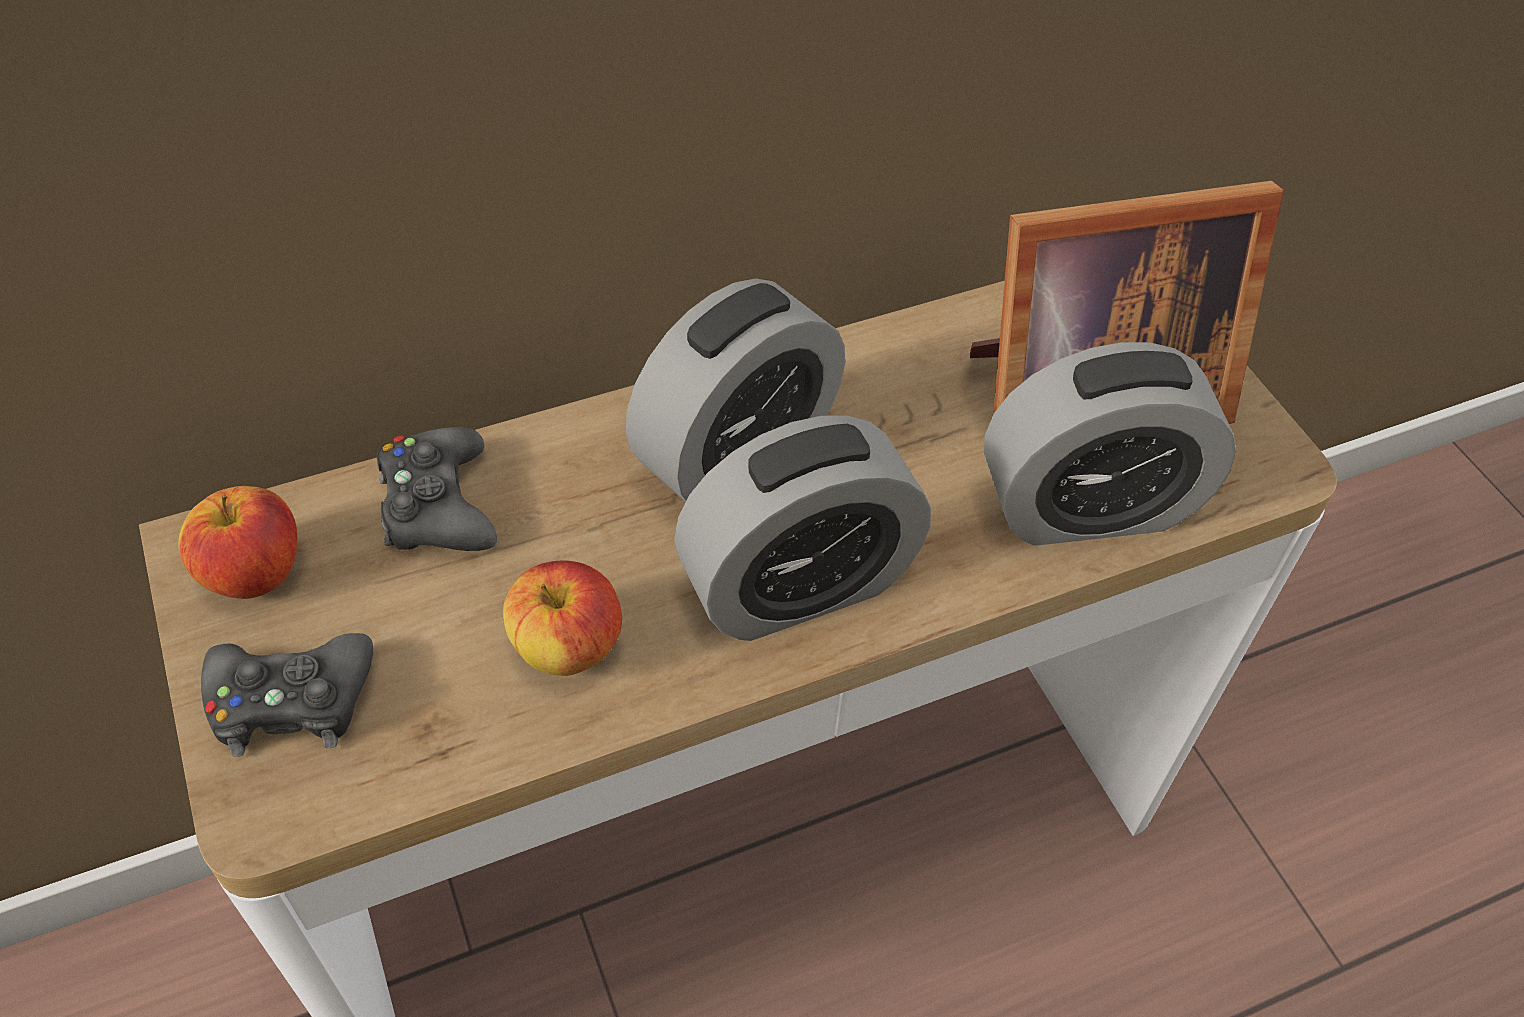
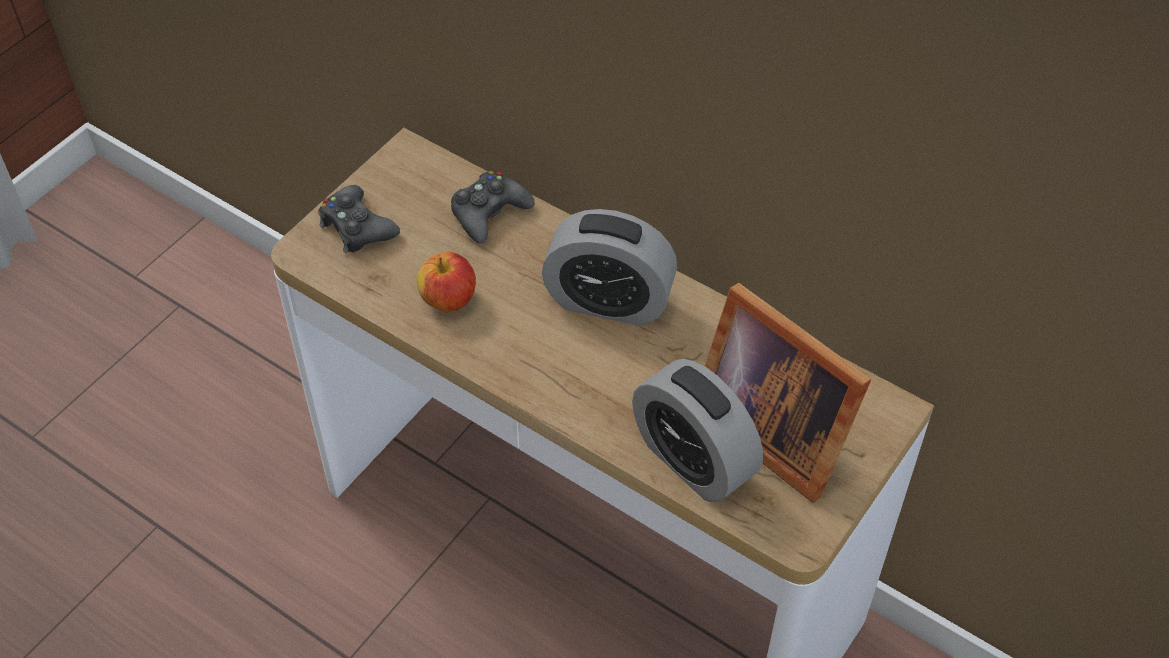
camera: 60 degrees right, 0 degrees up
apple [178,486,297,599] -> none
alarm clock [674,415,931,641] -> none

